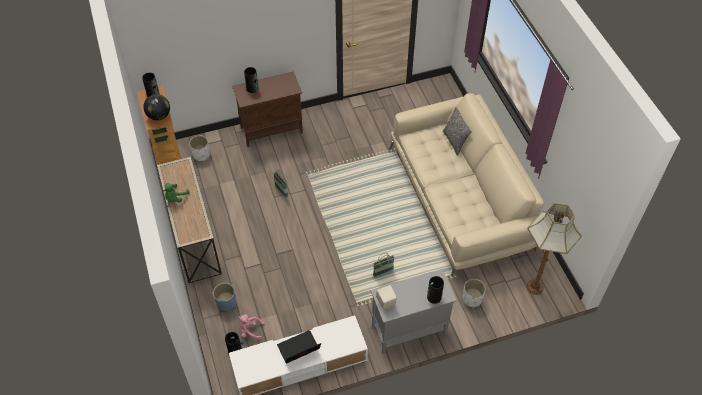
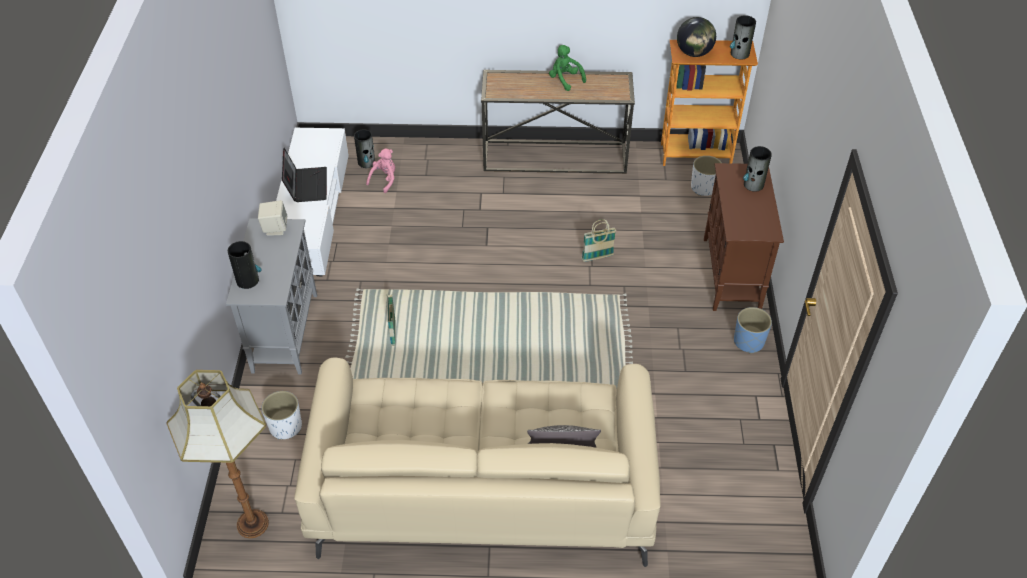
camera: 110 degrees right, 5 degrees down
blue planter [213,283,236,311] -> blue planter moved to [734,307,772,354]

